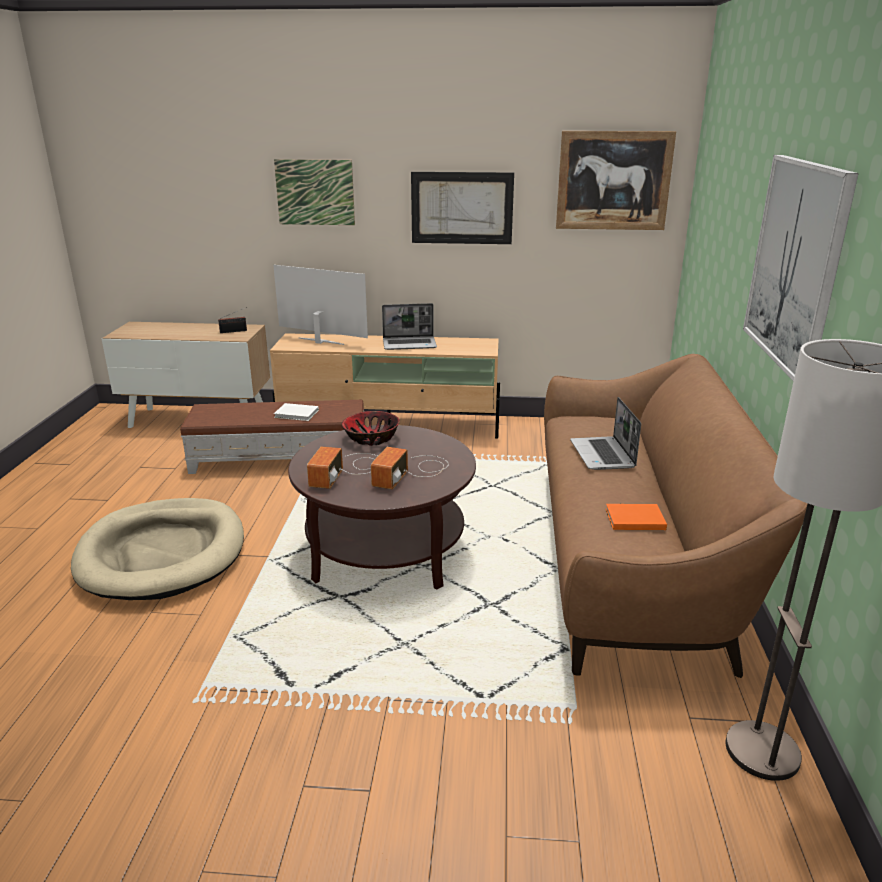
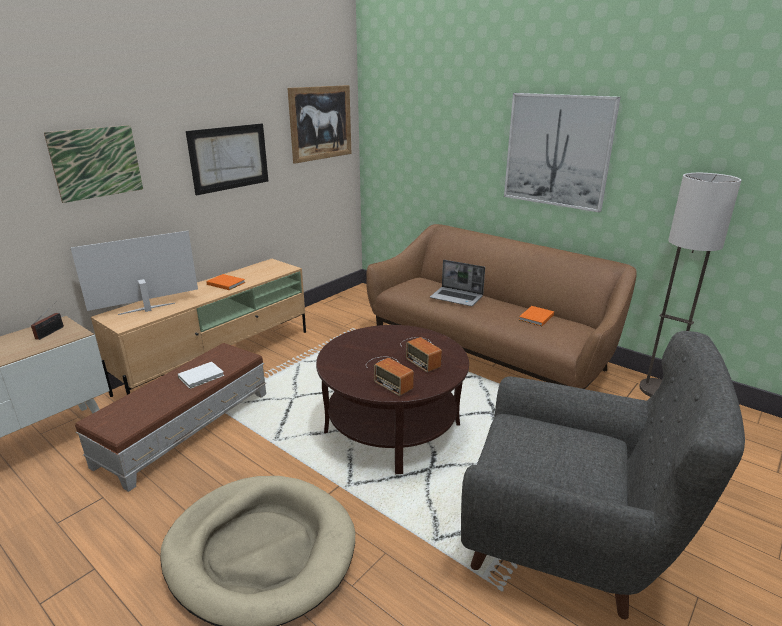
camera: 55 degrees left, 0 degrees up
bowl [342,411,400,446] -> none
laptop [382,303,437,350] -> orange book [206,274,245,290]
none -> grey armchair [461,331,745,620]

